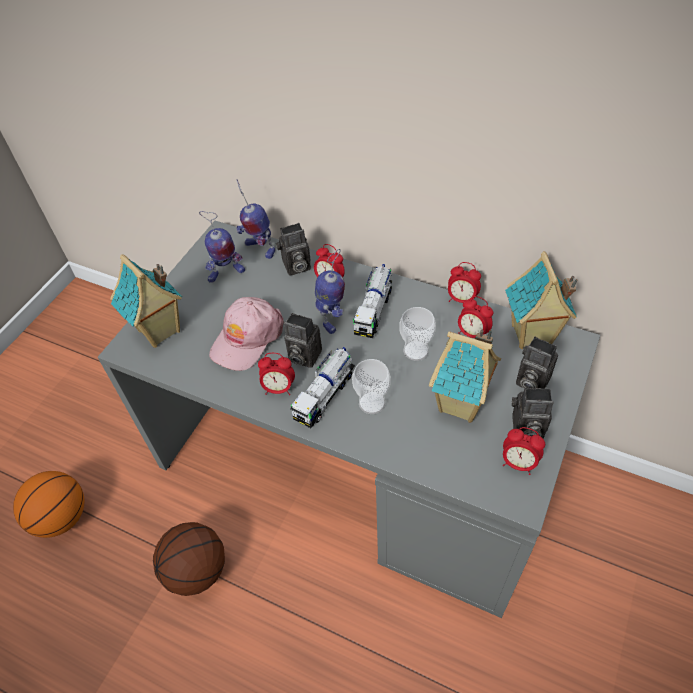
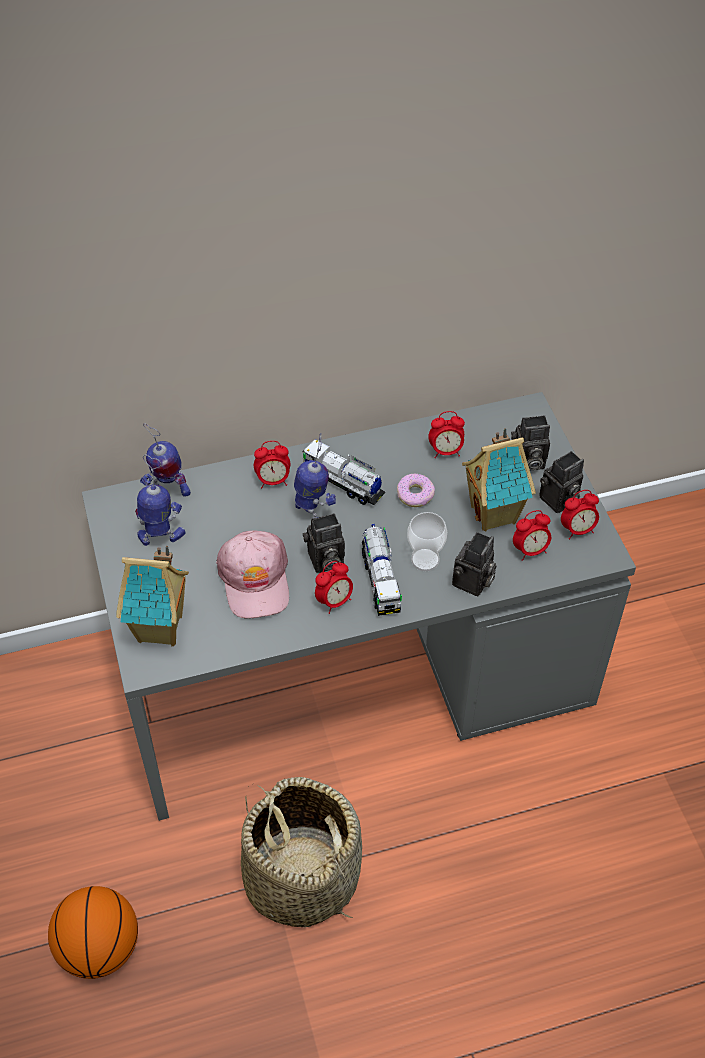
camera: 45 degrees left, 0 degrees up
basketball [153,522,225,596] -> basket [241,777,362,927]
toy robot [199,211,245,283] -> toy robot turned 120 degrees counterclockwise [135,454,186,546]
camera [276,223,311,276] -> camera moved to [452,532,497,596]
toy truck [353,264,392,338] -> toy truck turned 150 degrees clockwise [302,440,385,505]
cup [399,307,436,361] -> donut [397,474,435,507]
alarm clock [448,262,481,303] -> alarm clock moved to [513,510,551,561]
toy house [505,251,578,349] -> none

